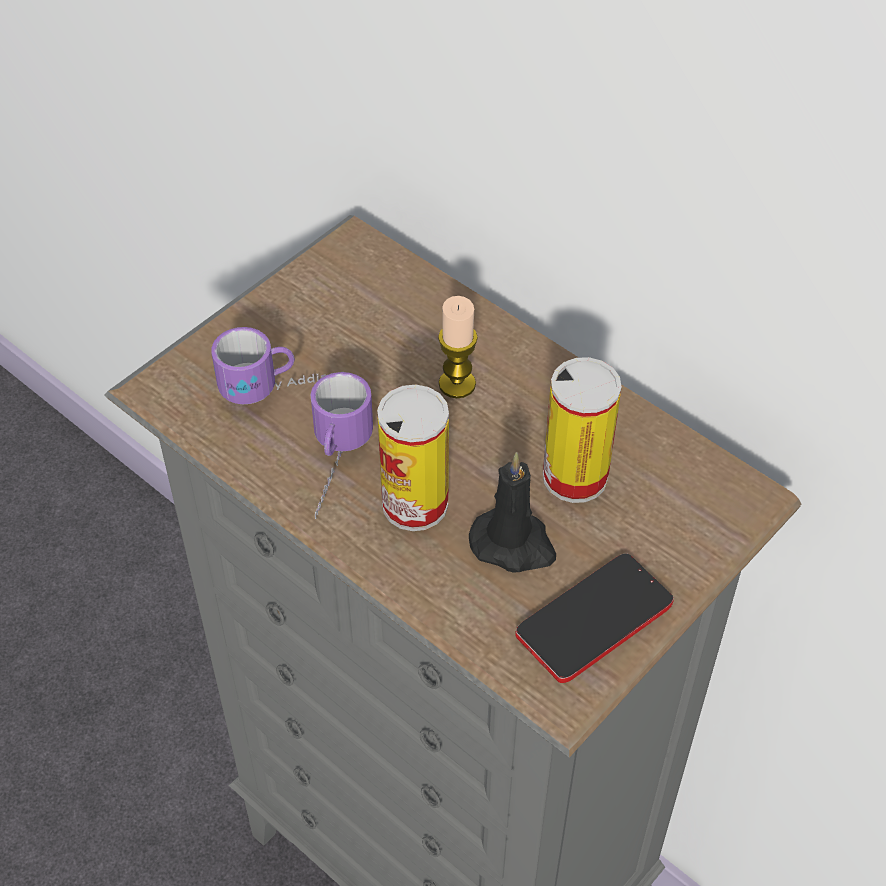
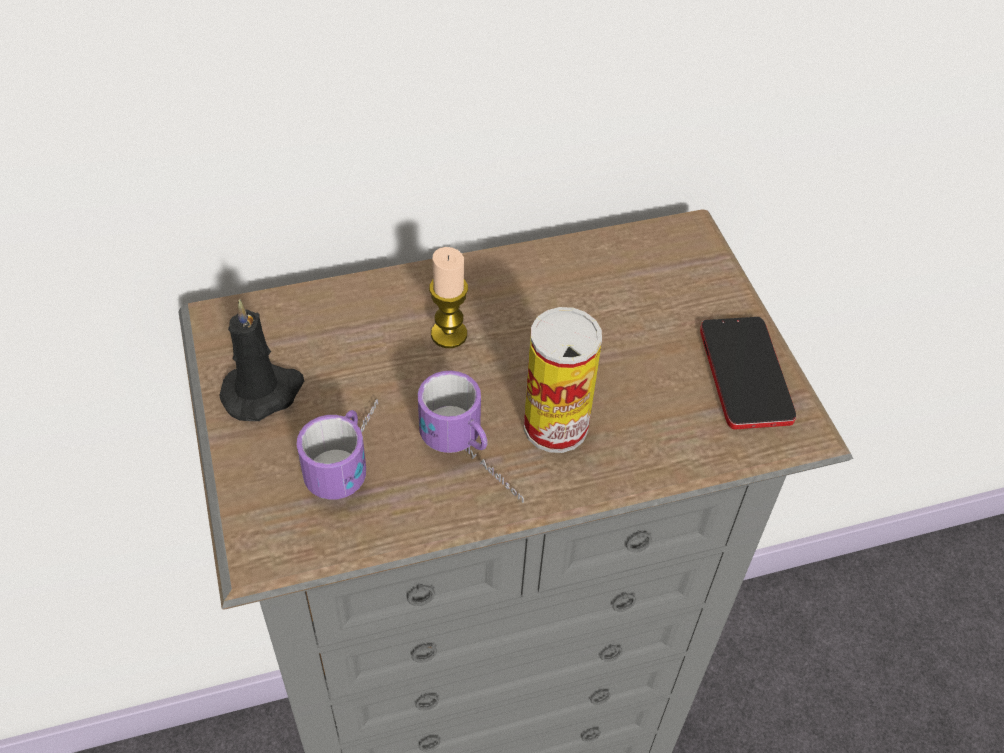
camera: 60 degrees left, 0 degrees up
black candle [469,452,556,573] -> black candle moved to [219,299,304,421]
can [543,357,622,503] -> none

